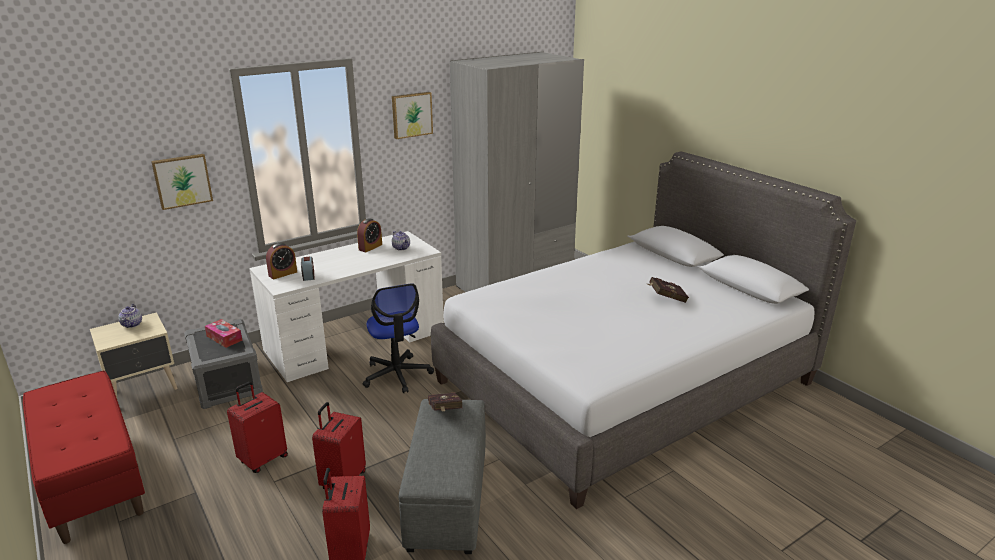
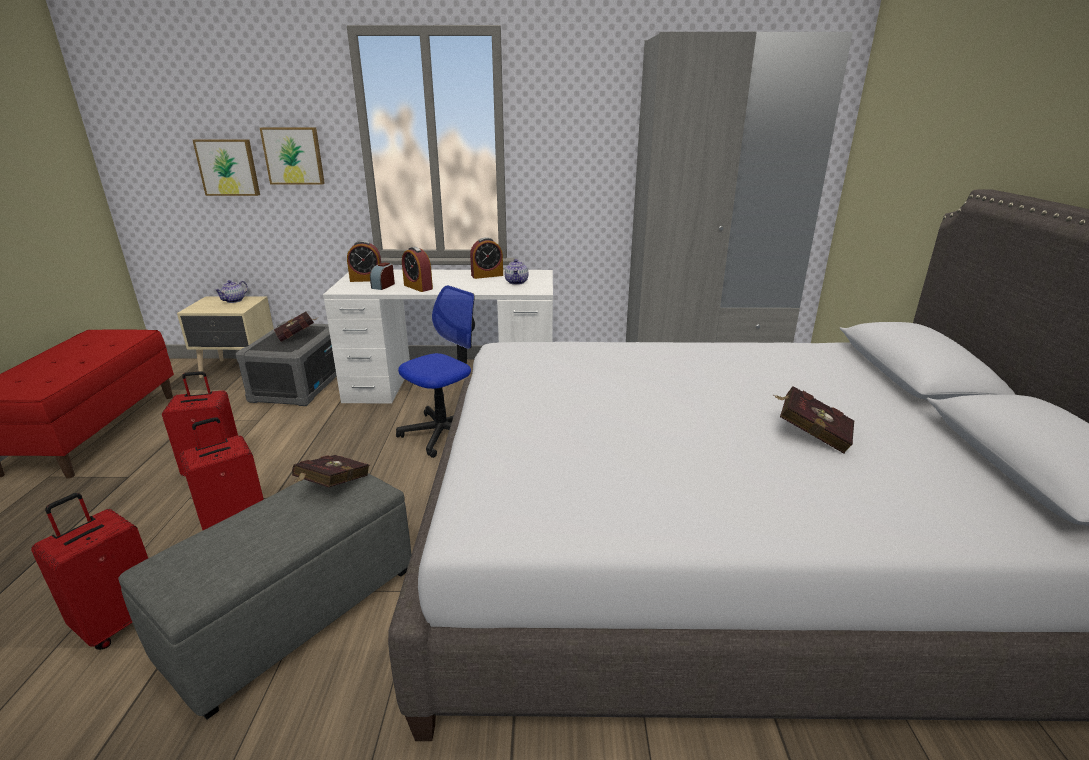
camera: 35 degrees right, 0 degrees up
tissue box [205,319,243,348] -> red book [274,312,319,342]
office chair [363,283,434,393] -> office chair turned 150 degrees counterclockwise [396,285,475,458]
picture [392,92,433,139] -> picture moved to [193,139,260,196]
none -> alarm clock [402,247,433,292]

